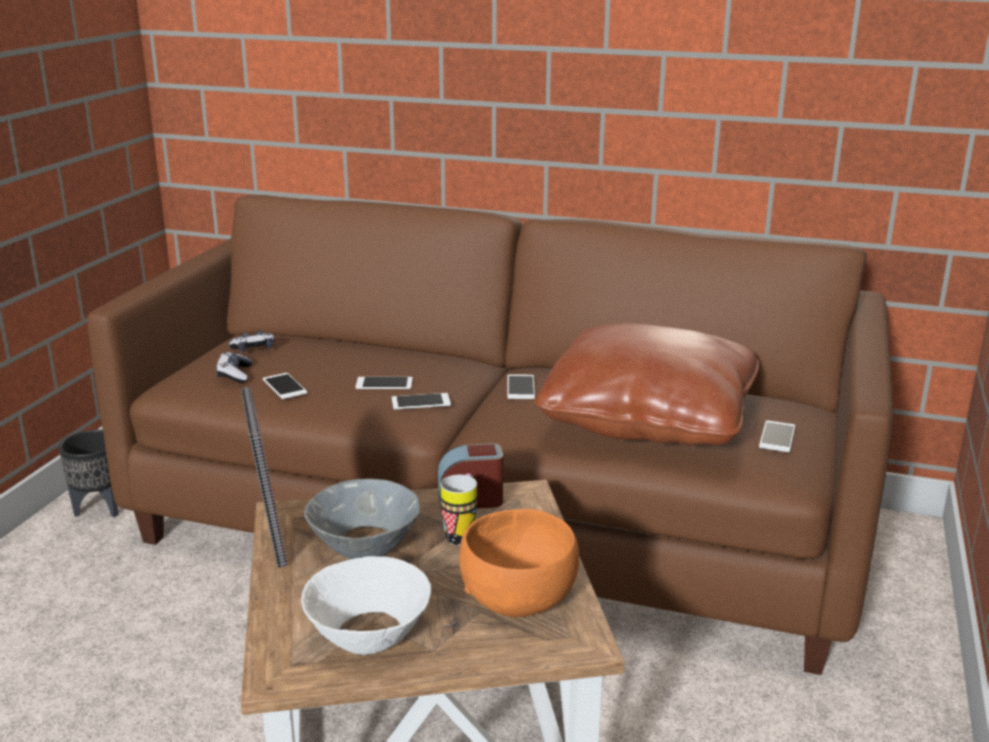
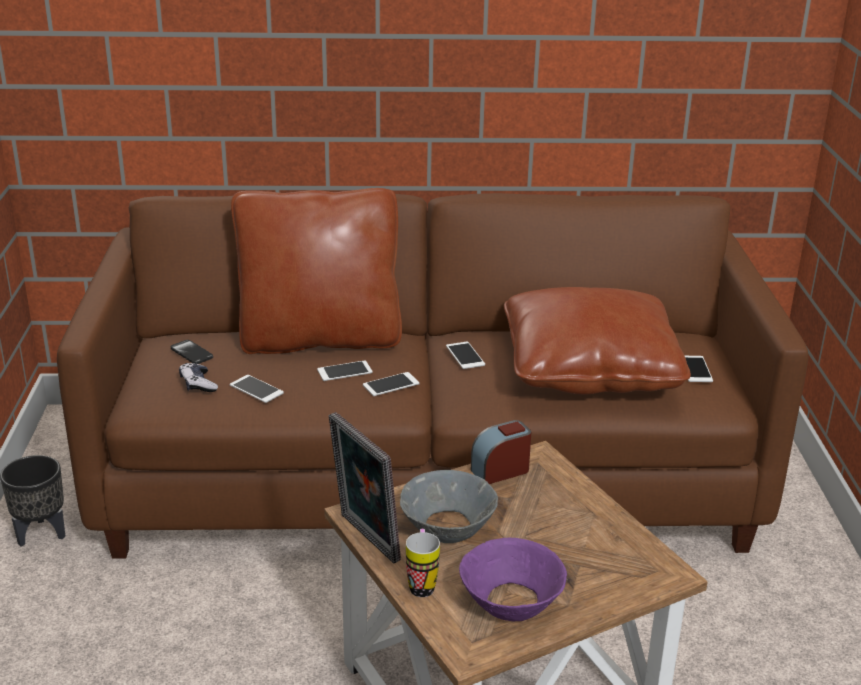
camera: 20 degrees left, 5 degrees up
game controller [229,330,275,352] -> phone [171,340,213,364]
white bowl [301,556,431,655] -> purple bowl [459,538,567,622]
mug [441,474,477,545] -> mug moved to [406,529,440,597]
orange bowl [459,509,579,618] -> none
none -> brown pillow [231,188,402,354]

